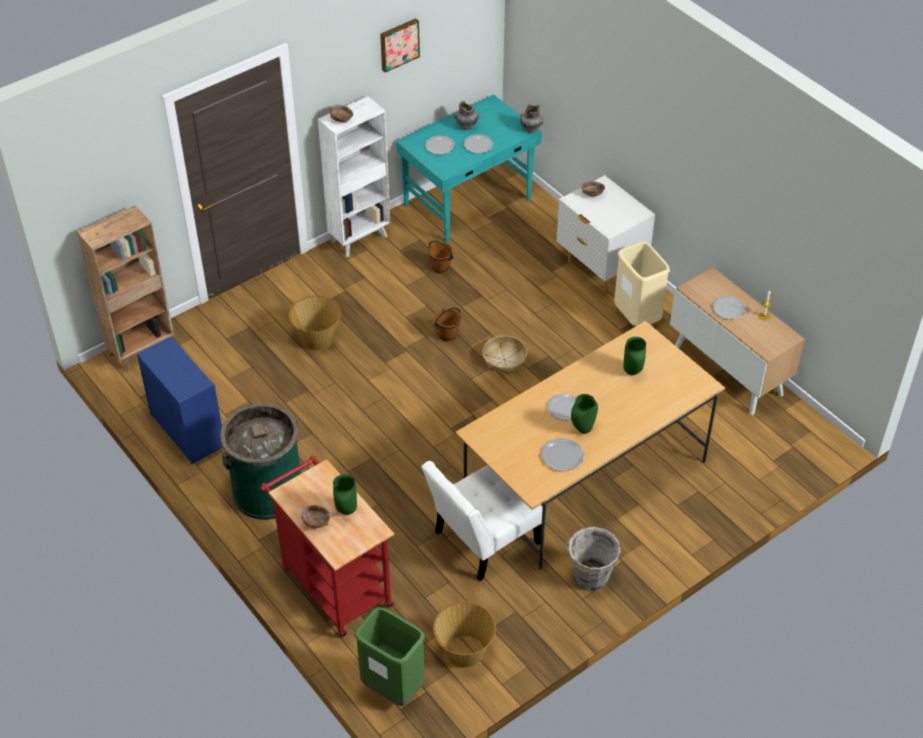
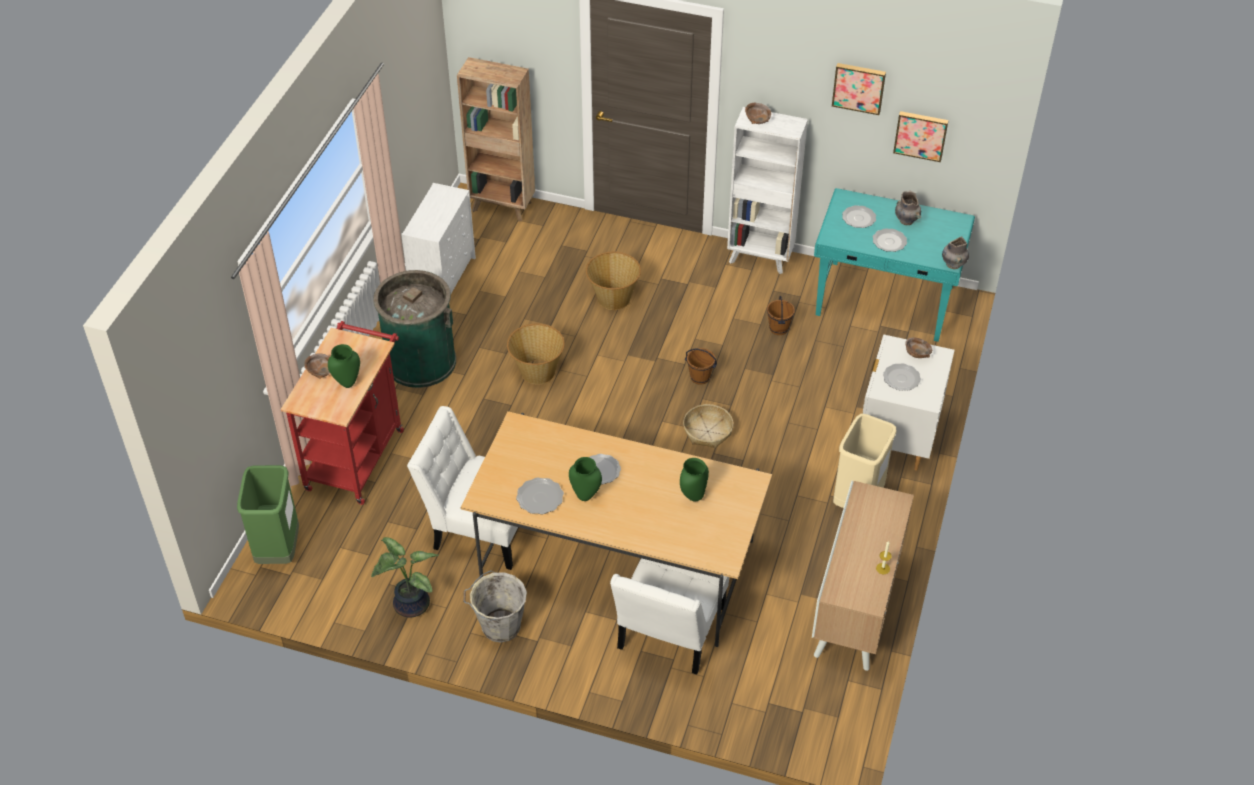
camera: 55 degrees right, 0 degrees up
blue dresser [137,336,223,464] -> white dresser [401,183,476,293]
basket [433,602,496,668] -> basket moved to [507,324,565,385]
plate [713,296,746,319] -> plate moved to [883,363,921,391]
none -> potted plant [371,537,438,617]
none -> white chair [610,558,729,675]
none -> picture [893,111,949,162]

